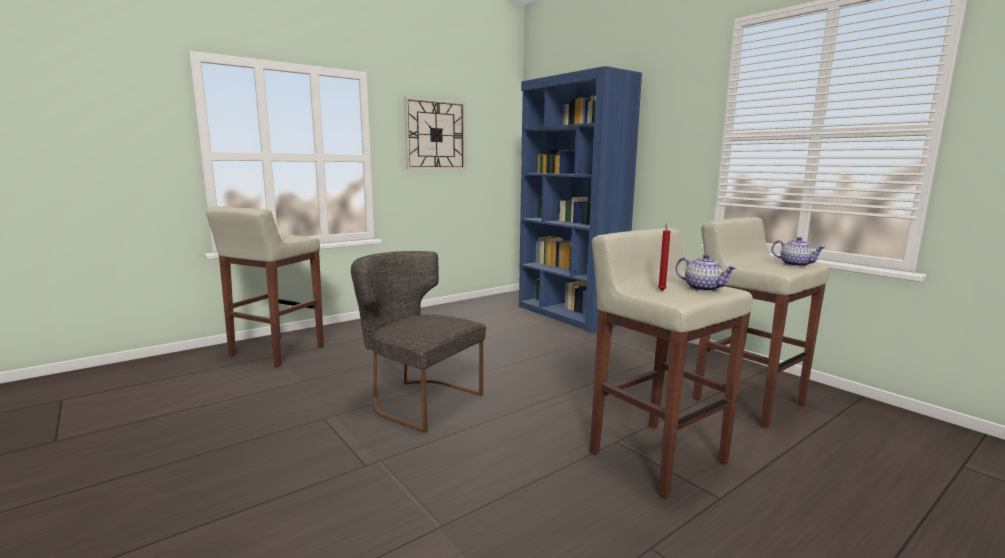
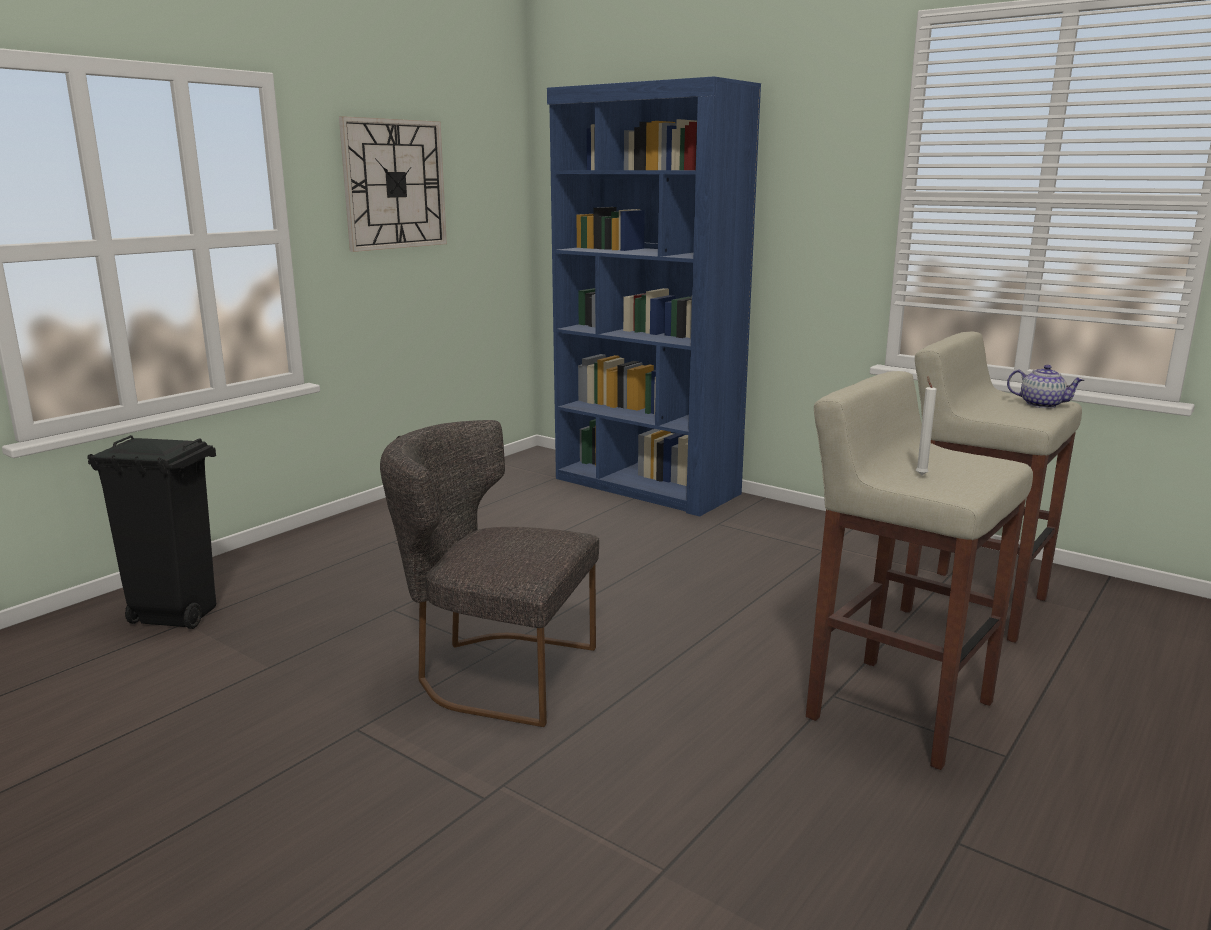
camera: 15 degrees left, 5 degrees up
beige stool [205,206,324,367] -> black trash can [87,435,216,629]
red candle [658,223,670,291] -> white candle [916,376,936,476]
teapot [676,254,736,292] -> none

